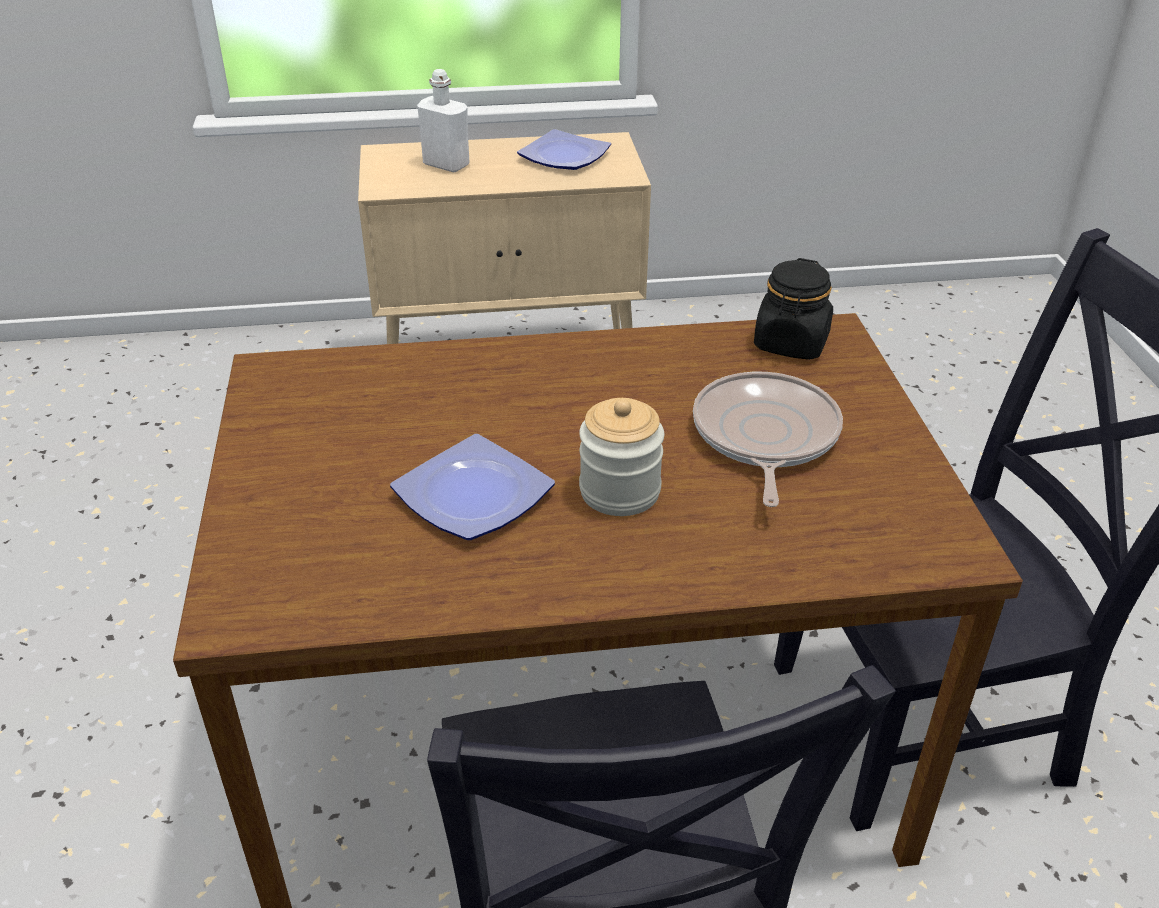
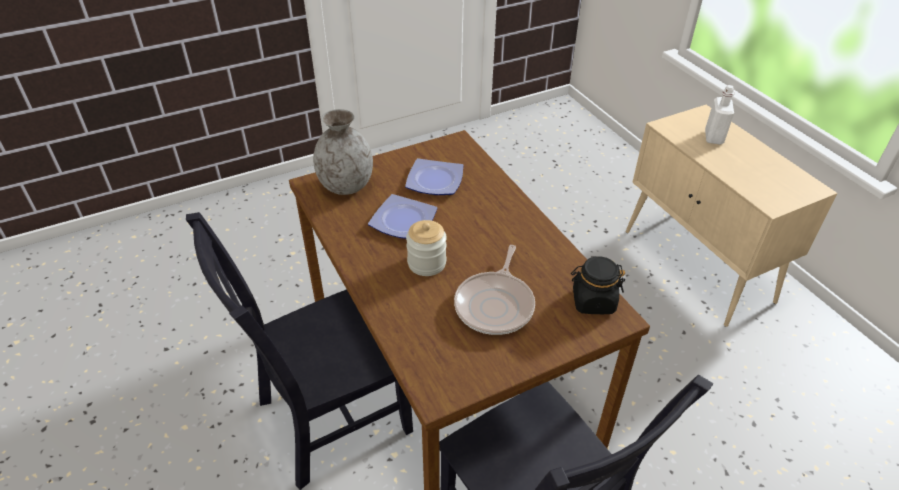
camera: 70 degrees right, 5 degrees up
plate [517,129,611,170] -> plate moved to [405,158,463,195]
frying pan [693,372,843,507] -> frying pan turned 120 degrees clockwise [454,245,535,335]
none -> grey vase [313,109,373,195]

